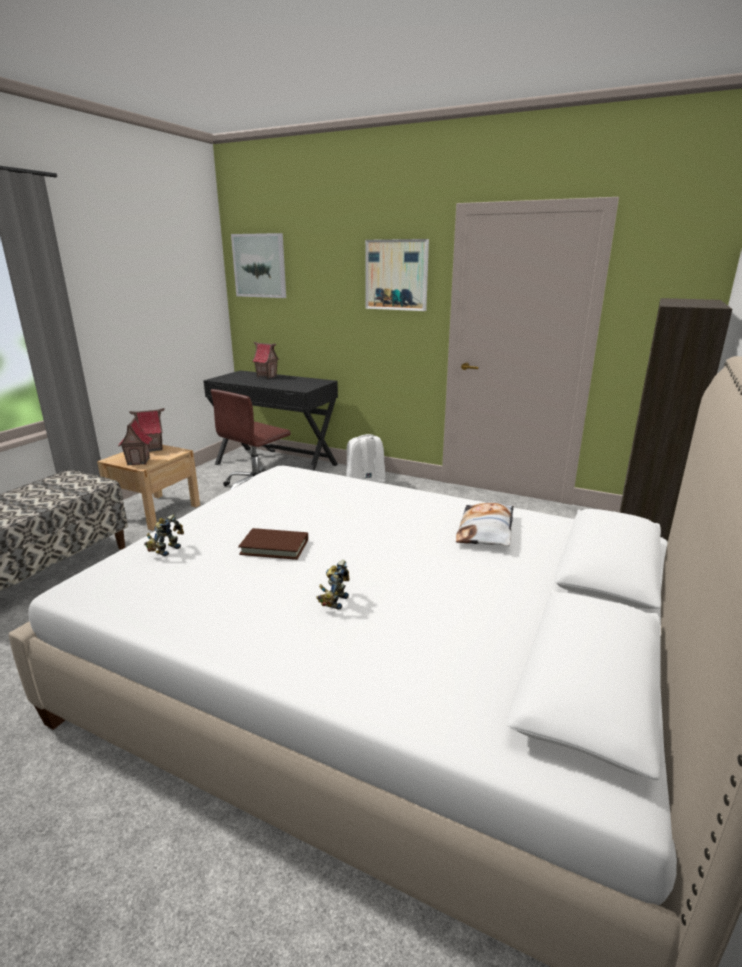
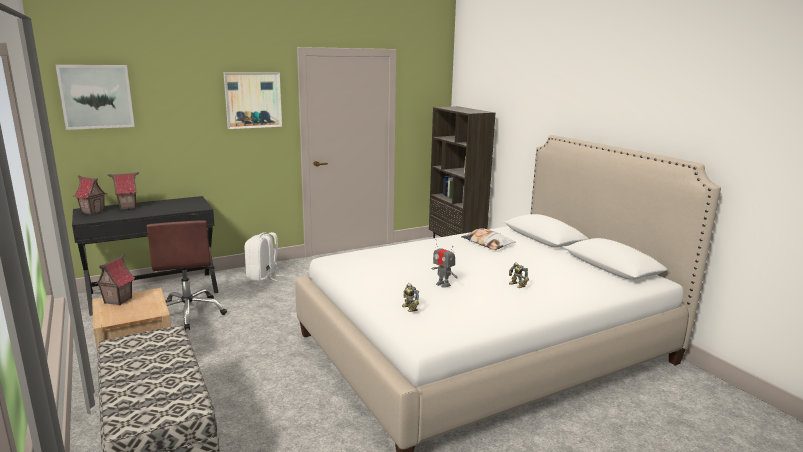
camera: 55 degrees left, 5 degrees down
toy house [118,416,152,465] -> toy house moved to [74,175,107,215]
brown book [238,528,308,560] -> toy robot [431,240,458,288]

